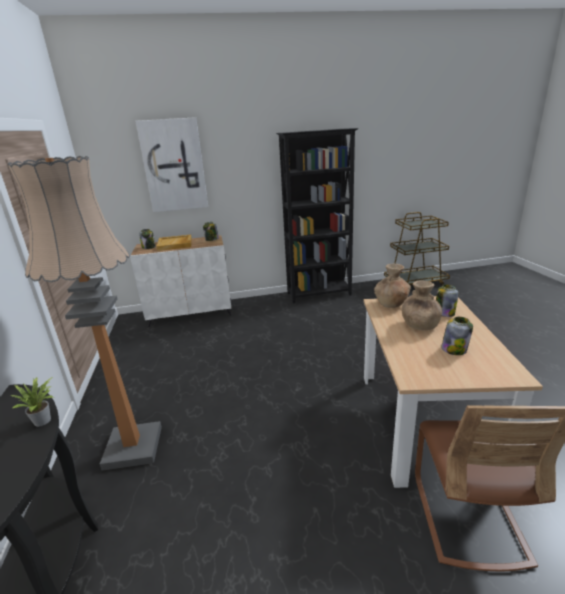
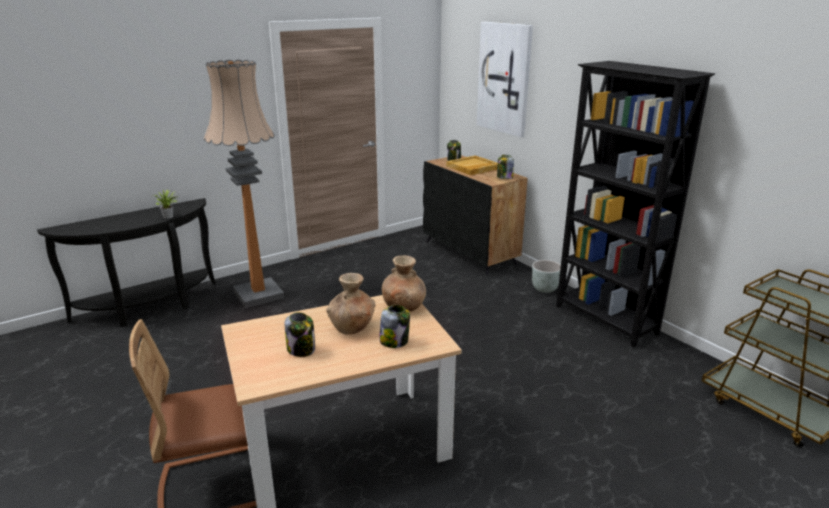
camera: 65 degrees right, 0 degrees up
white cabinet [130,235,231,327] -> black cabinet [423,155,528,275]
none -> grey planter [532,260,561,293]

